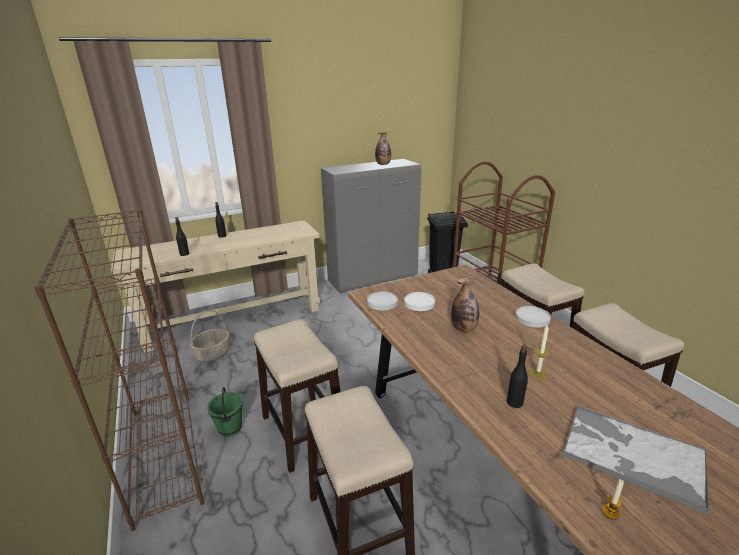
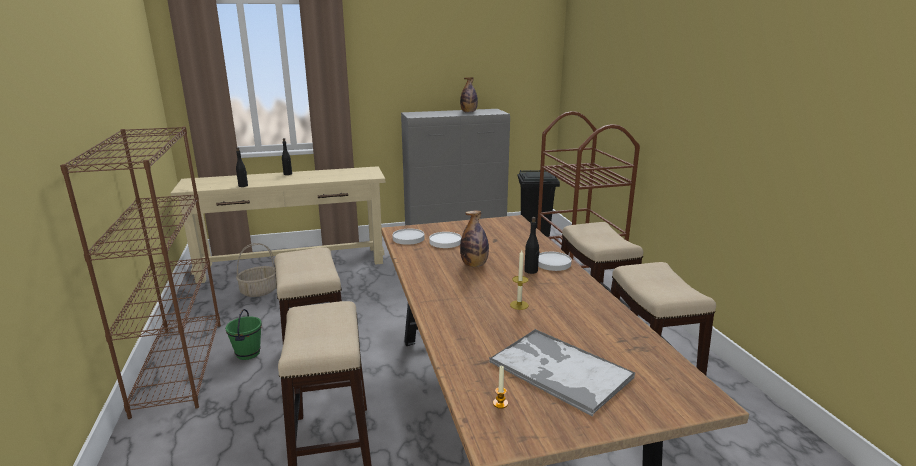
camera: 10 degrees right, 5 degrees down
black bottle [507,345,528,408] -> black bottle moved to [524,217,539,274]

